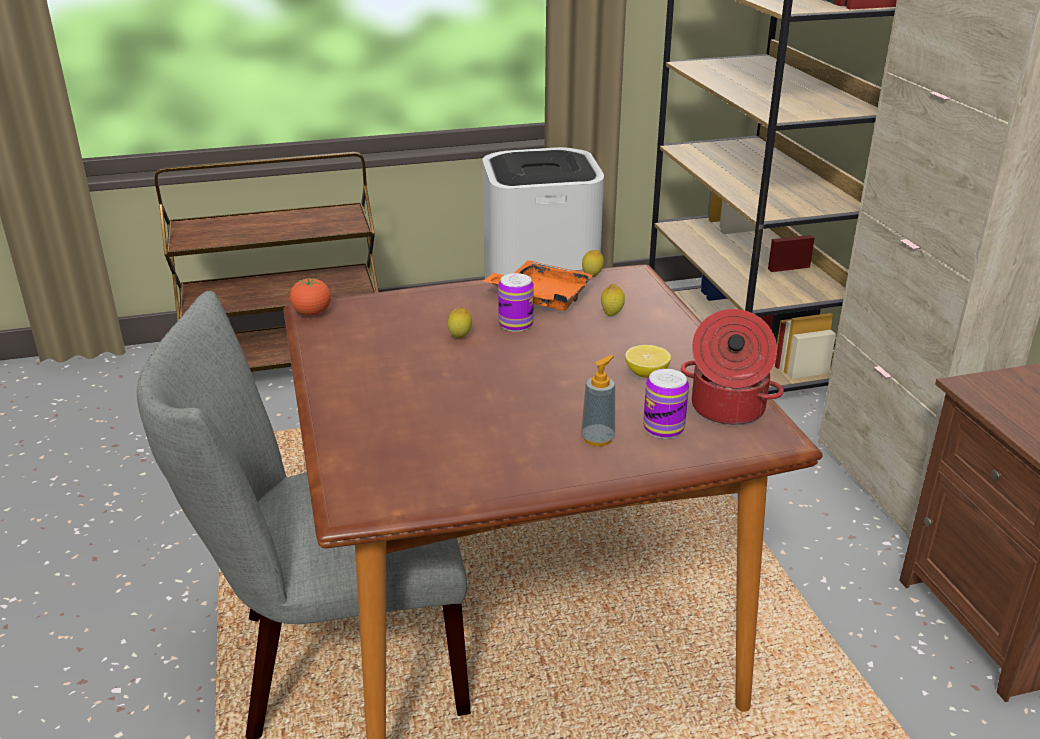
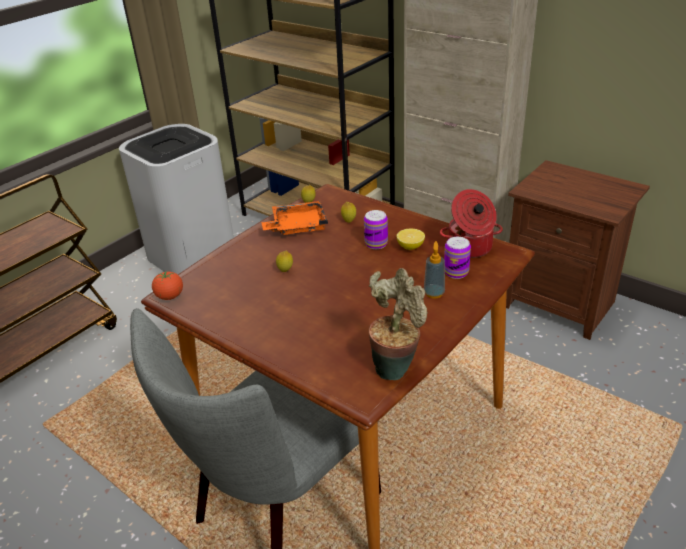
camera: 35 degrees left, 5 degrees up
can [498,273,534,332] -> can moved to [364,210,388,249]
none -> potted plant [369,268,427,380]

